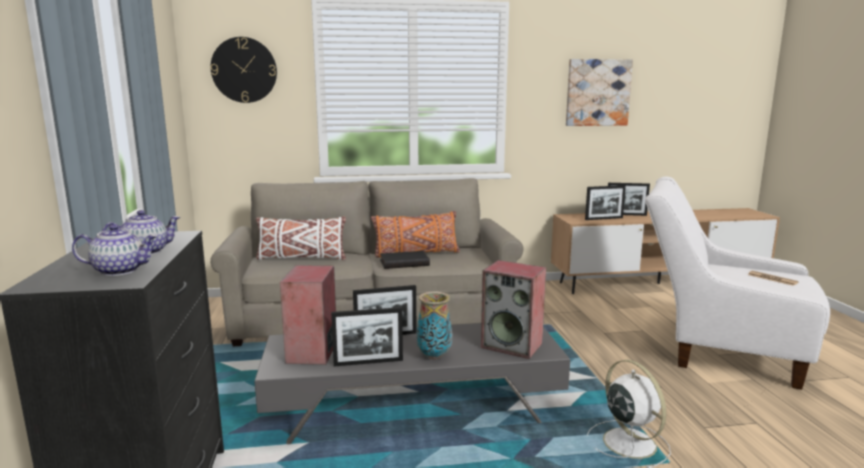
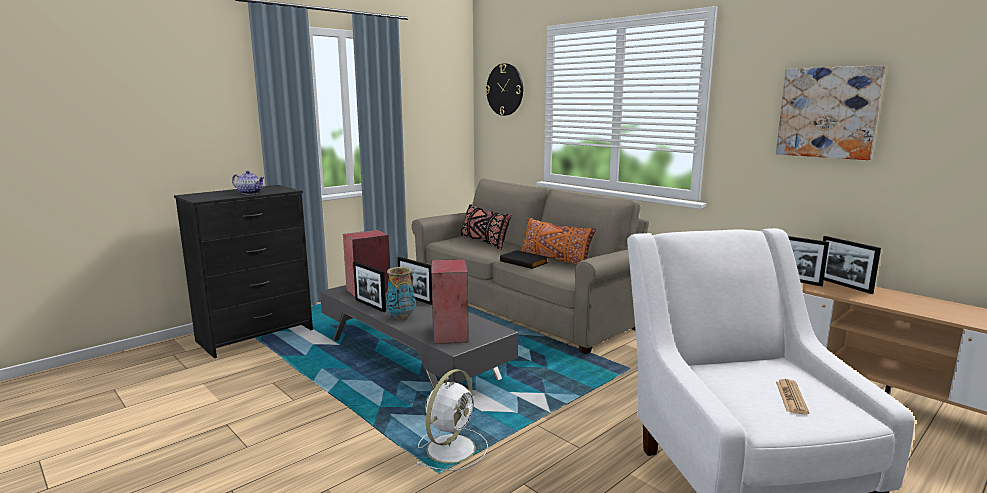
camera: 55 degrees right, 0 degrees up
teapot [72,224,158,276] -> none
white pillow [256,216,346,260] -> black pillow [461,204,511,250]

